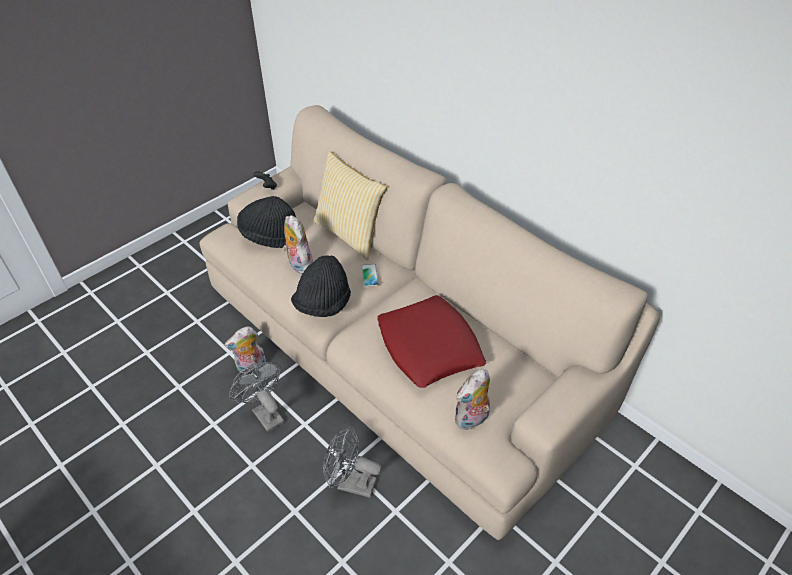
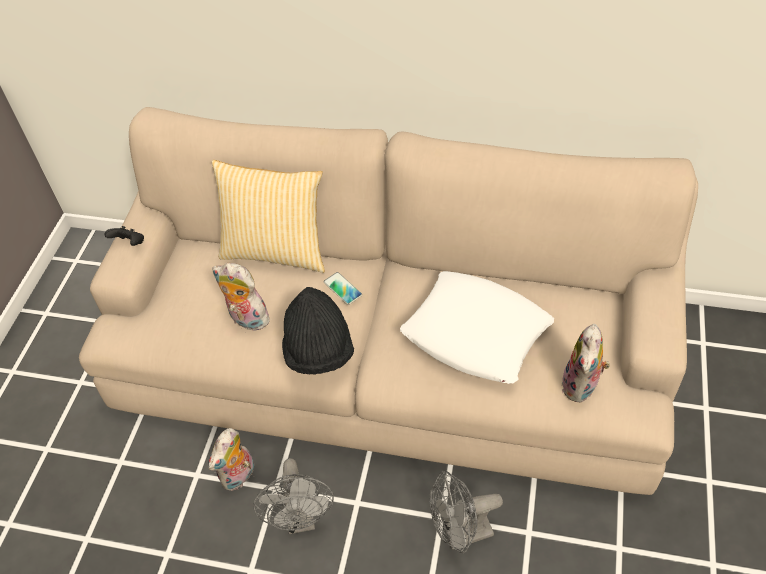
camera: 30 degrees left, 5 degrees up
grey fan [229,362,284,432] -> grey fan turned 120 degrees counterclockwise [253,458,334,534]
black hat [237,196,296,248] -> none
red pillow [378,295,486,388] -> white pillow [400,271,554,384]

